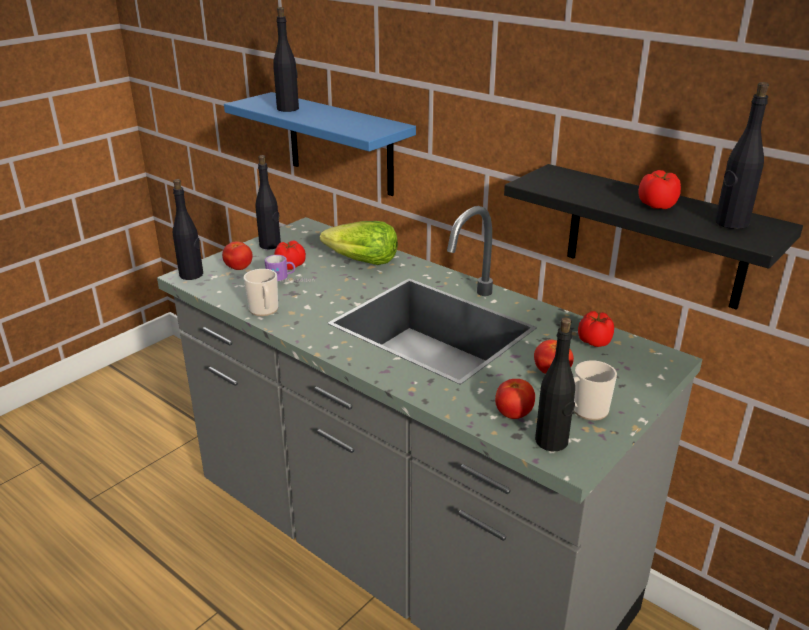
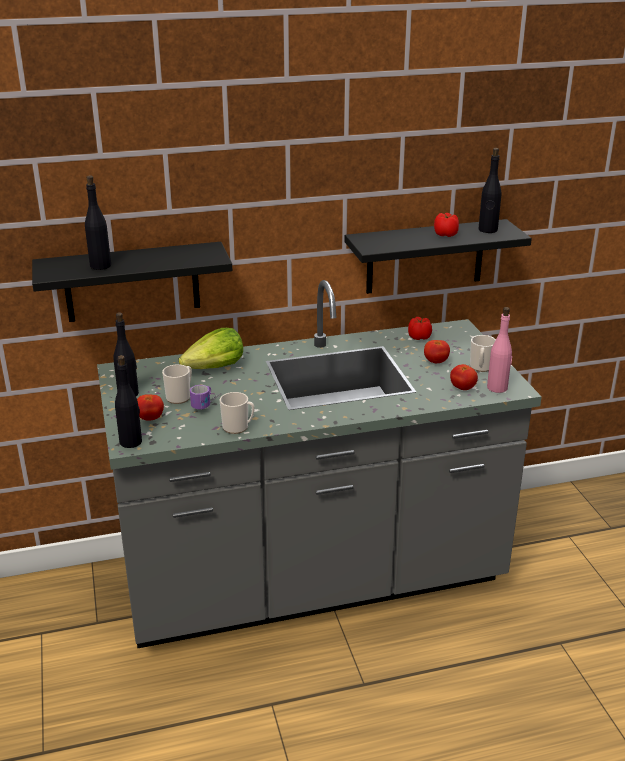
camera: 55 degrees left, 0 degrees up
blue shelf [224,92,416,196] -> black shelf [32,242,232,322]
tomato [274,240,306,270] -> mug [162,364,192,404]
black bottle [535,317,575,452] -> pink bottle [487,307,512,393]

